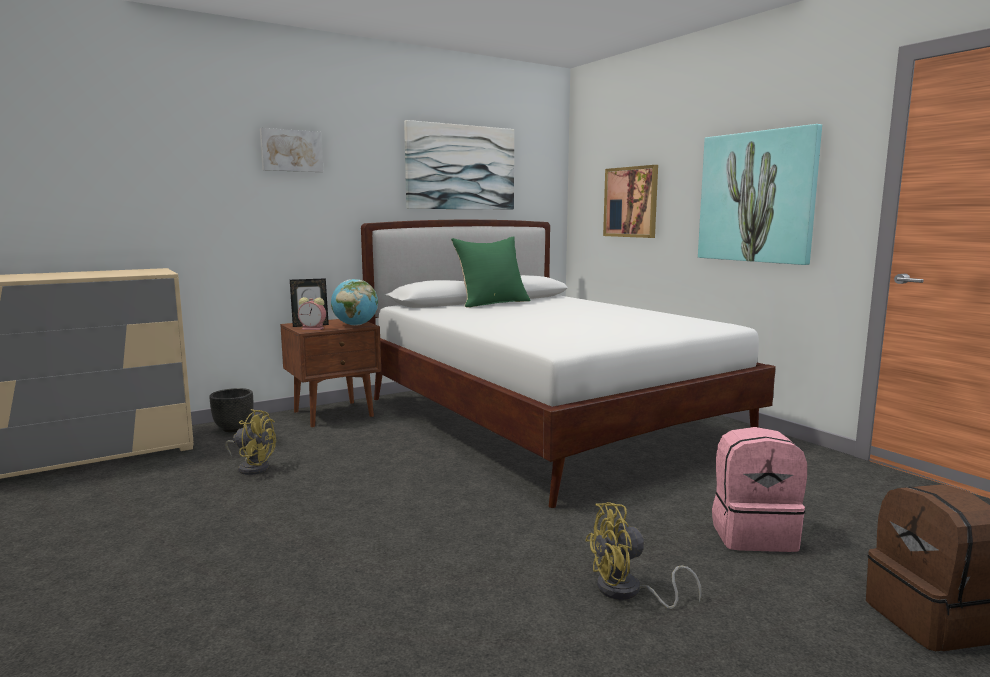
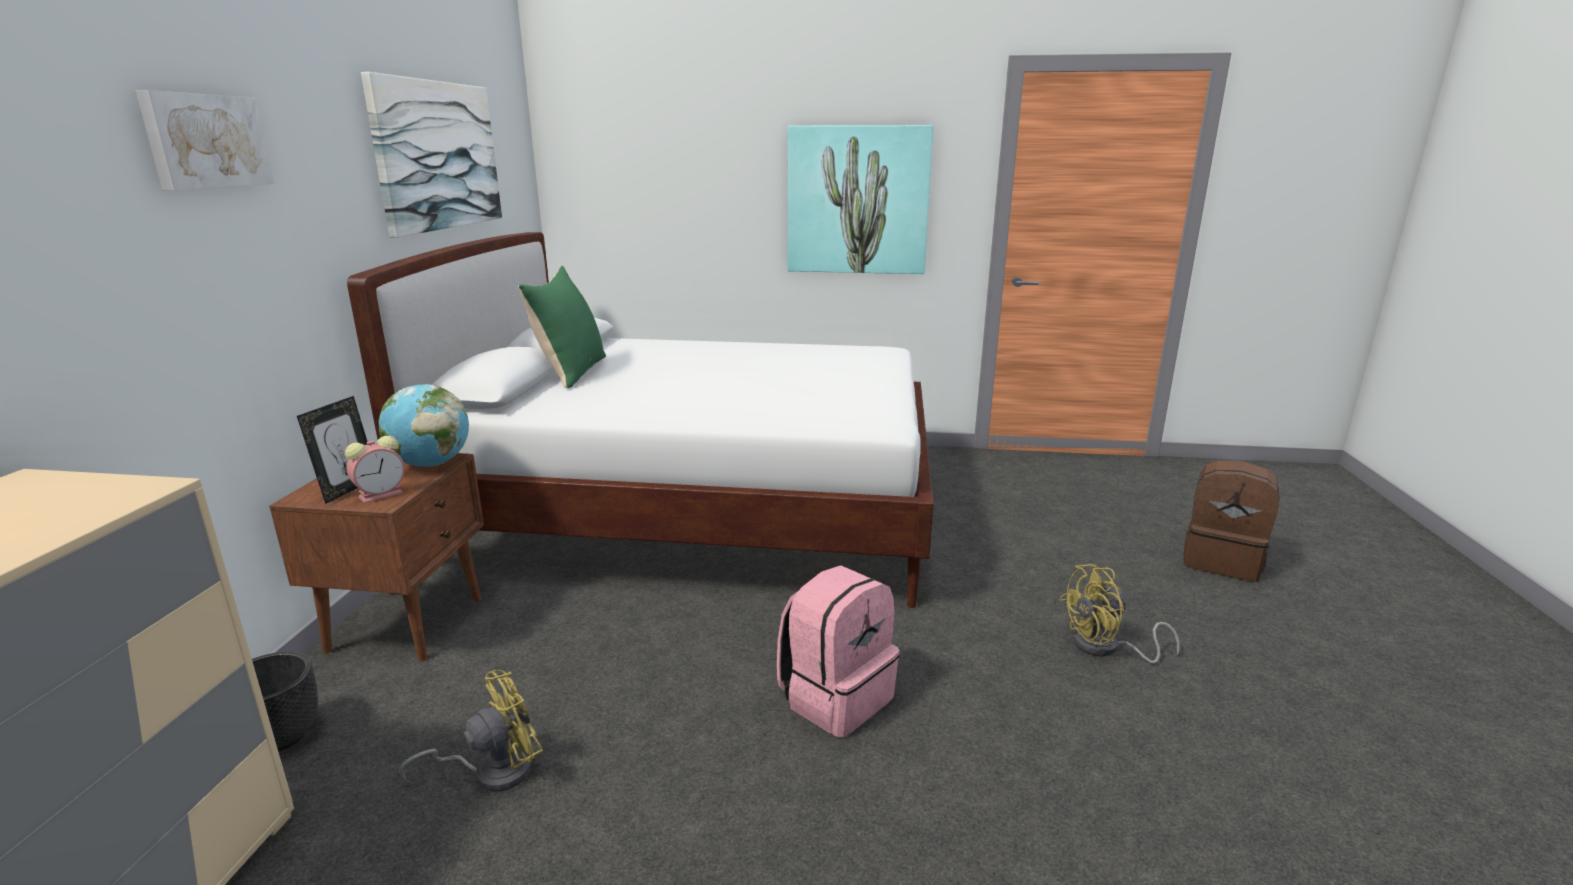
camera: 50 degrees left, 10 degrees up
yellow fan [585,502,702,609] -> yellow fan turned 45 degrees clockwise [1059,564,1180,664]
picture [603,165,658,238] -> none
pink backpack [712,427,807,552] -> pink backpack moved to [777,565,900,737]

